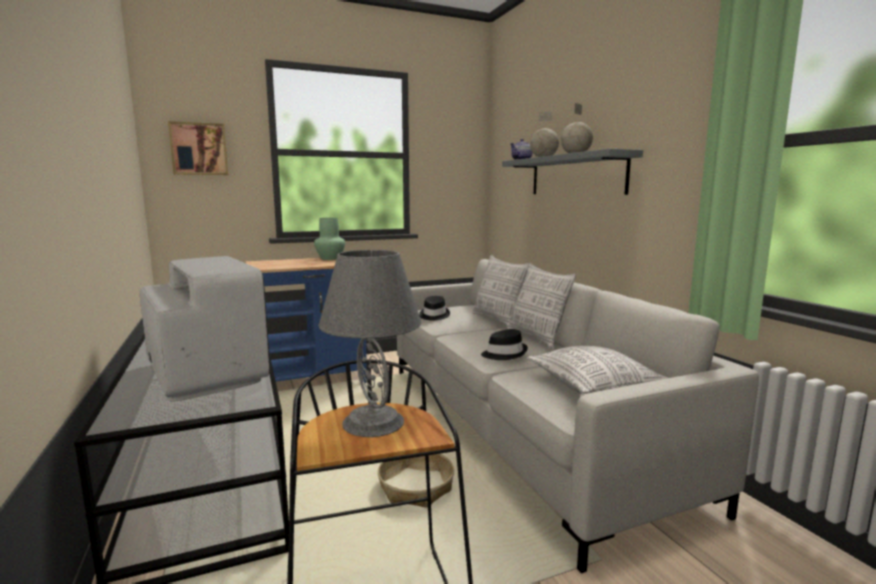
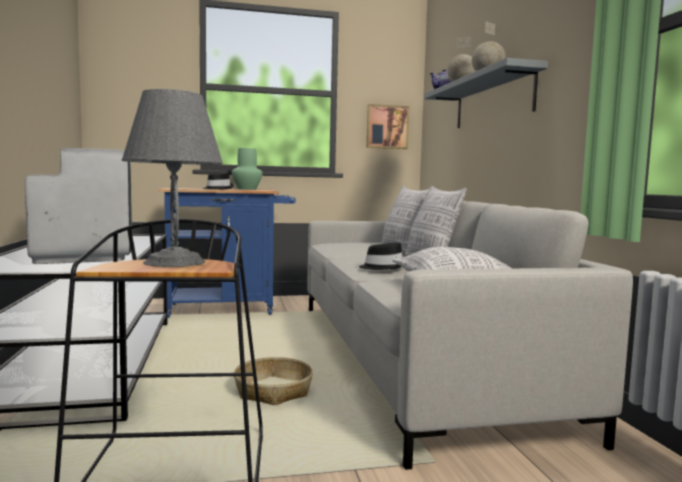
camera: 10 degrees right, 5 degrees down
picture [168,121,228,175] -> picture moved to [366,104,410,149]
black hat [419,296,450,320] -> black hat moved to [203,172,234,190]

